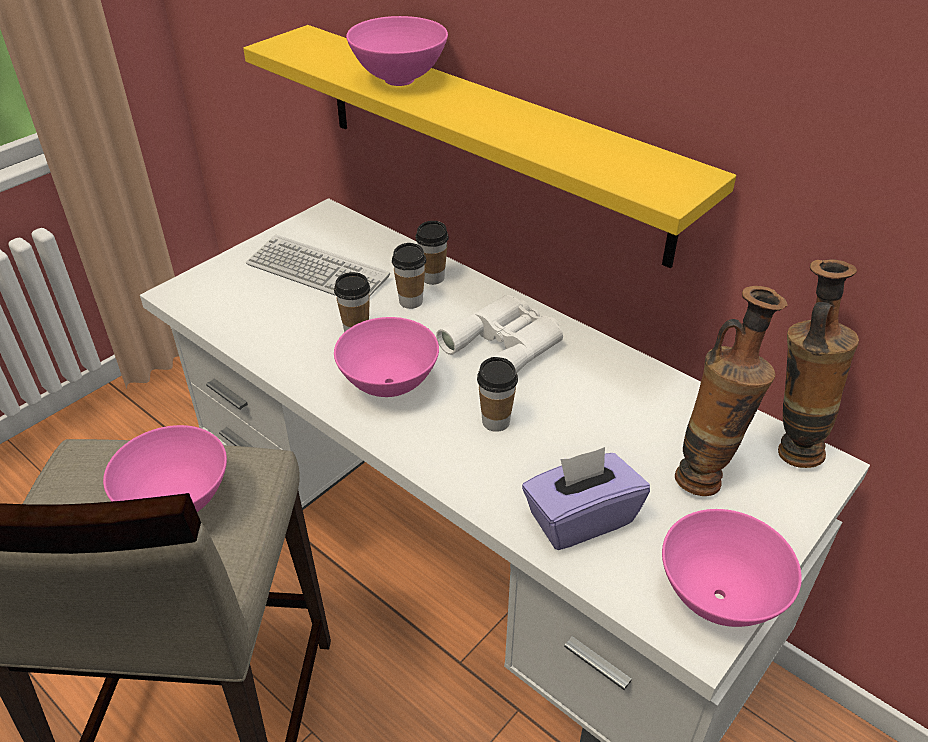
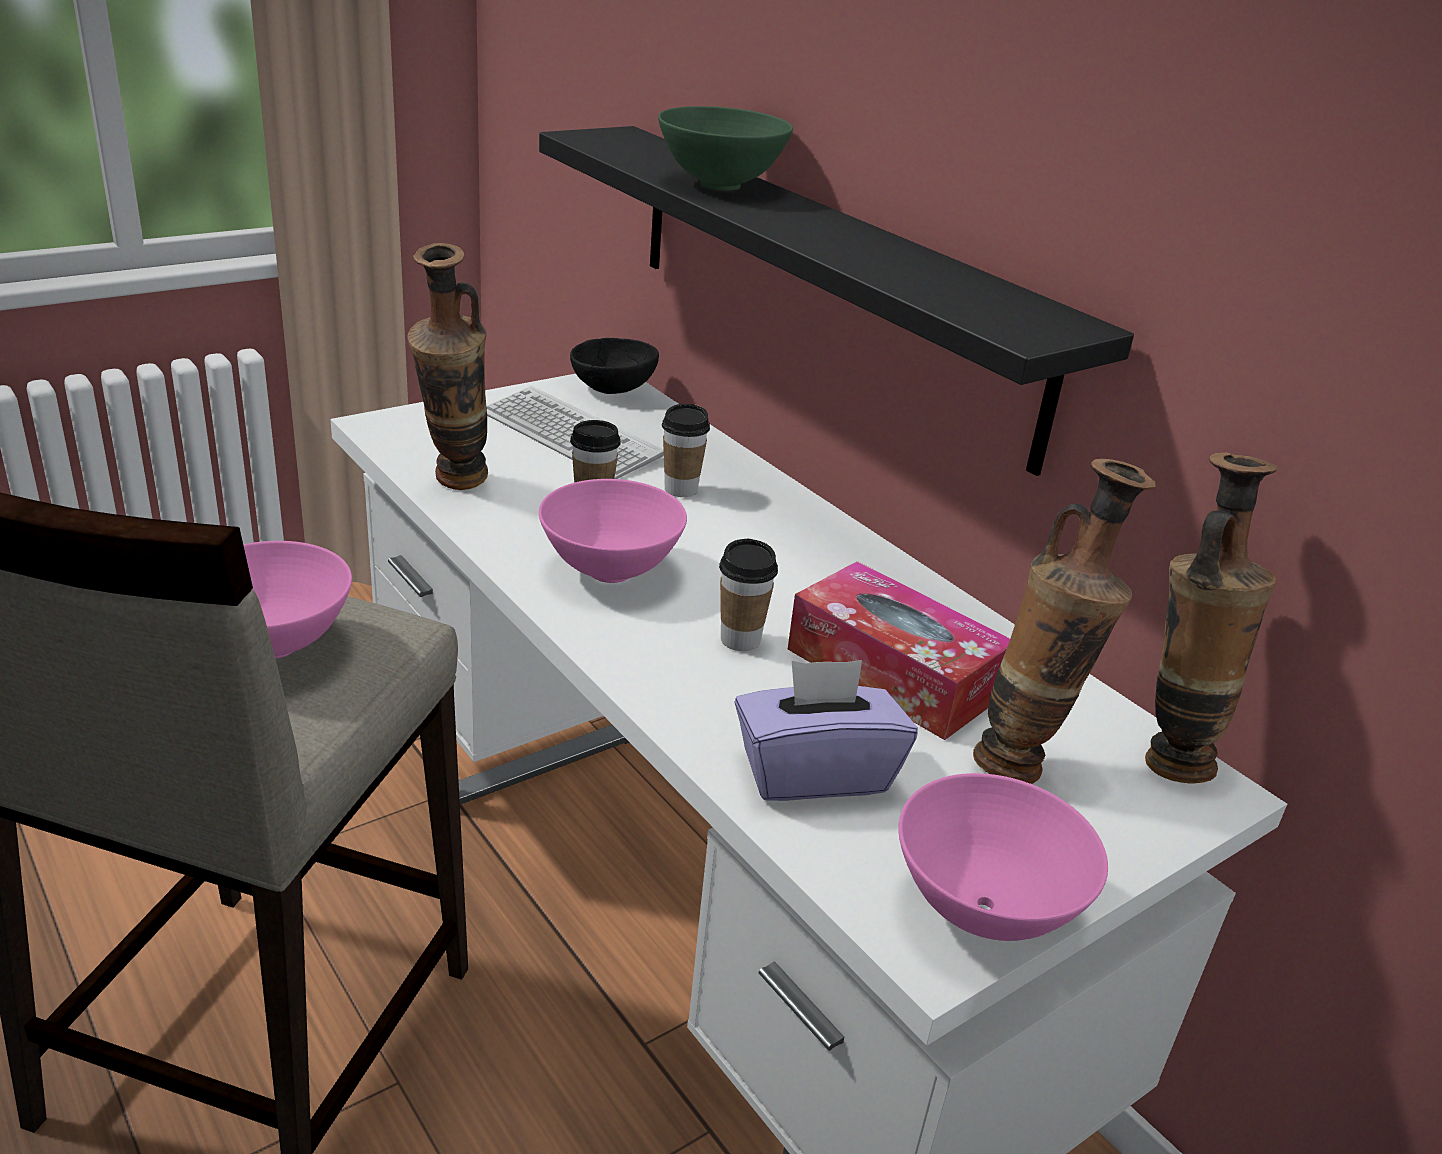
camera: 10 degrees right, 10 degrees down
yellow shelf [243,25,736,268] -> black shelf [539,126,1134,476]
pink bowl [346,16,448,86] -> green bowl [658,106,793,191]
cup [415,221,449,285] -> none
white binoculars [436,295,563,373] -> none
none -> vase [407,243,488,490]
none -> black bowl [570,338,659,394]
none -> tissue box [788,561,1010,740]

